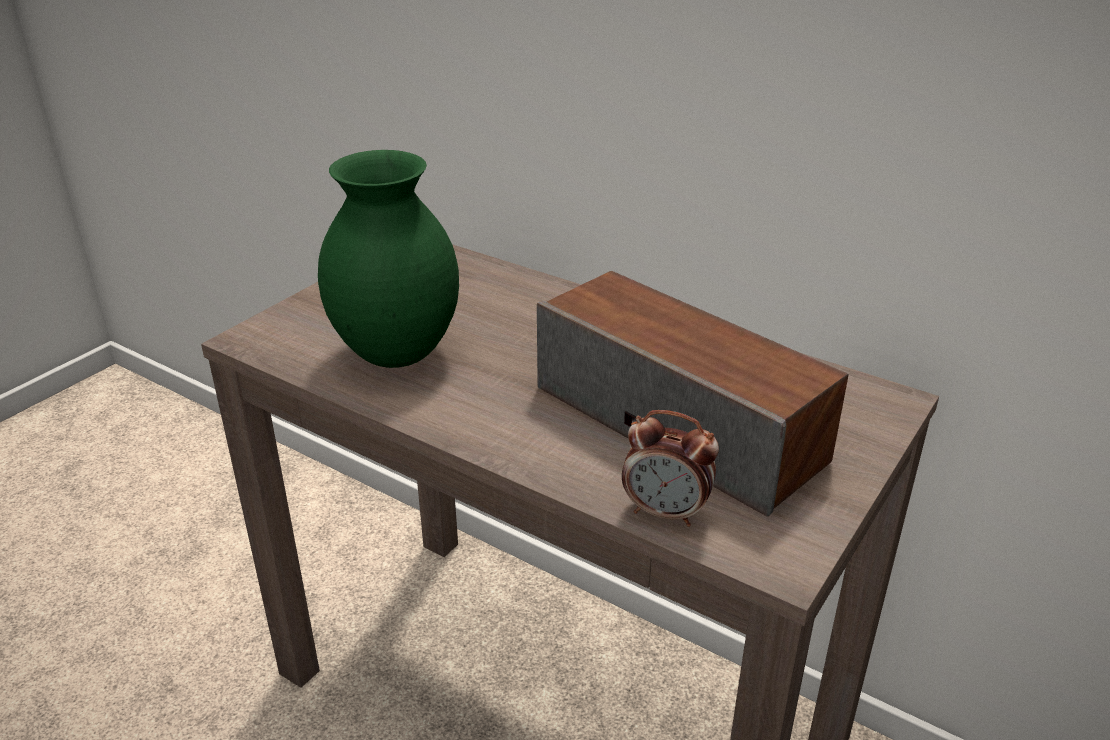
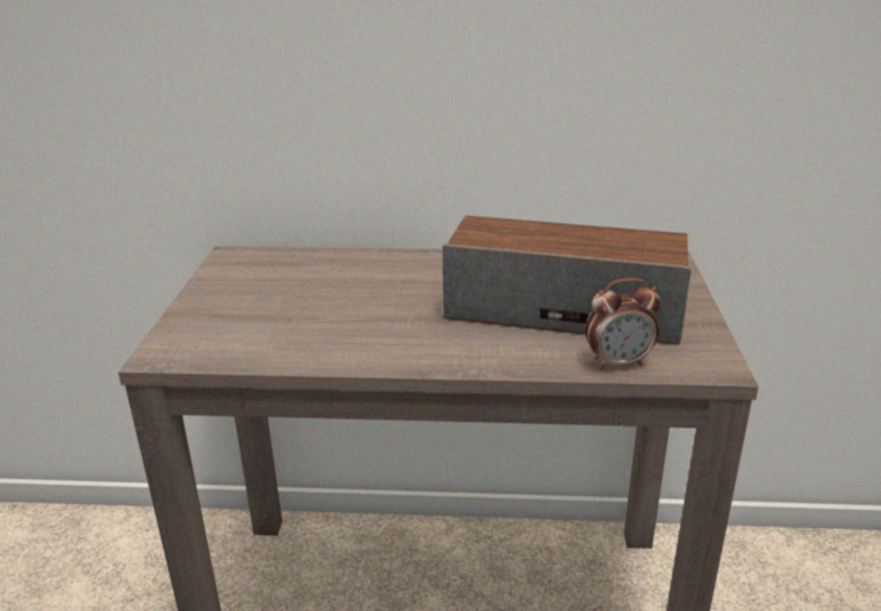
camera: 30 degrees left, 5 degrees down
green vase [318,150,459,368] -> none

